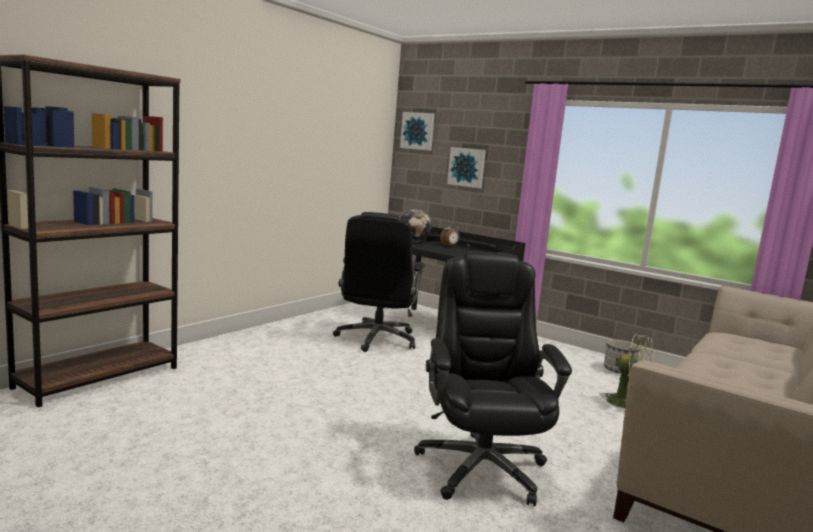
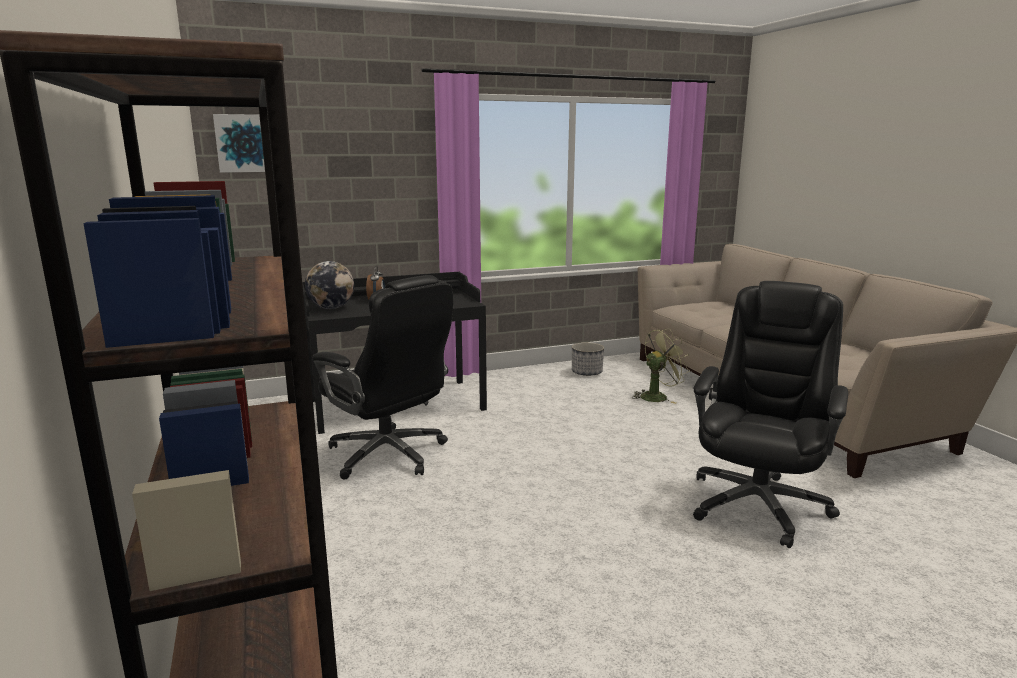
camera: 55 degrees left, 5 degrees up
black office chair [414,251,572,506] -> black office chair turned 90 degrees clockwise [693,281,848,548]
picture [447,147,486,188] -> none

